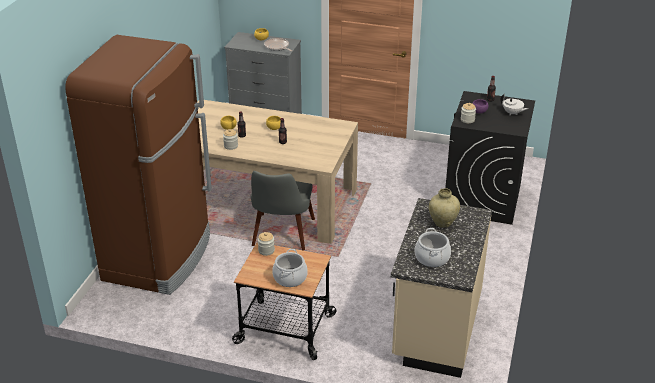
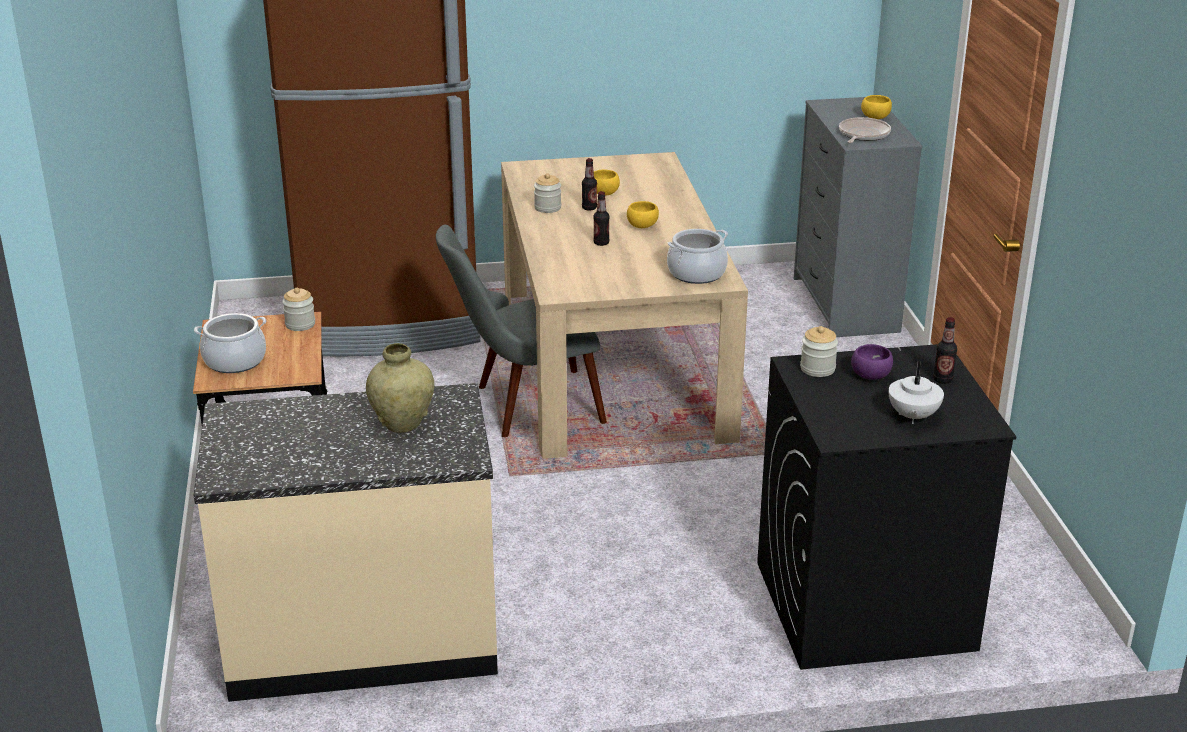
camera: 65 degrees right, 5 degrees down
cooking pot [415,228,451,267] -> cooking pot moved to [667,229,728,284]

